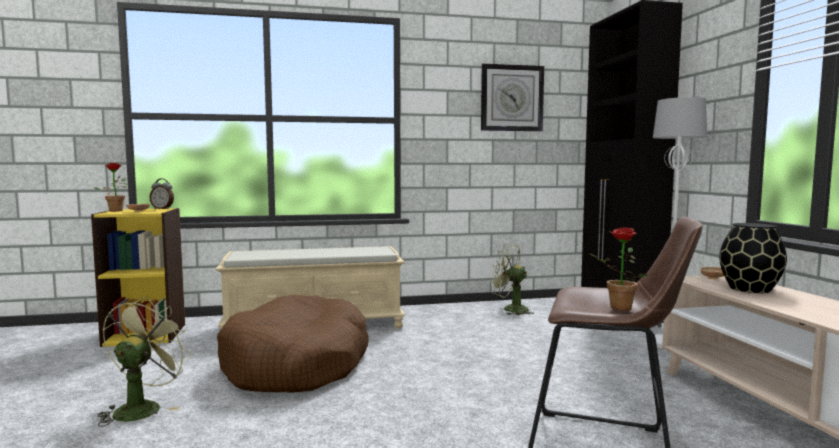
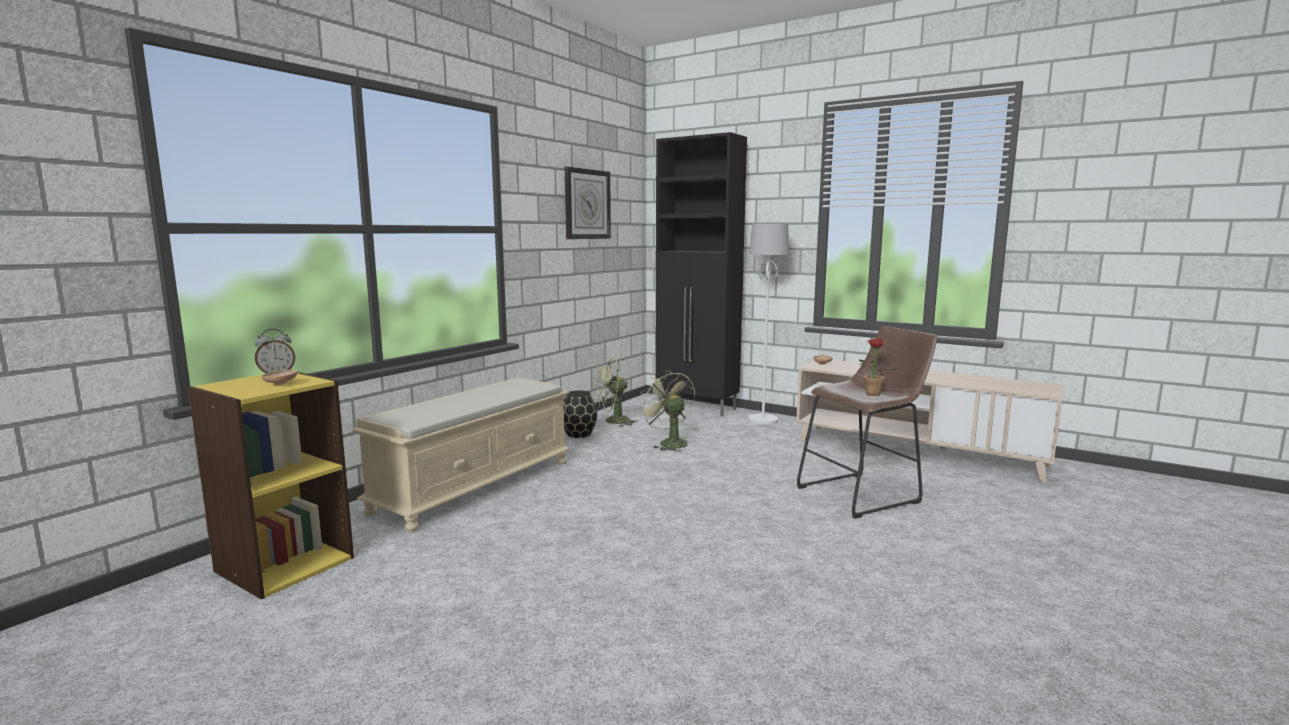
camera: 45 degrees left, 5 degrees up
potted plant [94,163,128,212] -> none
green fan [98,297,193,427] -> green fan moved to [639,370,695,452]
brown dog bed [217,294,369,392] -> none
black vase [719,223,787,293] -> black vase moved to [564,391,597,438]

